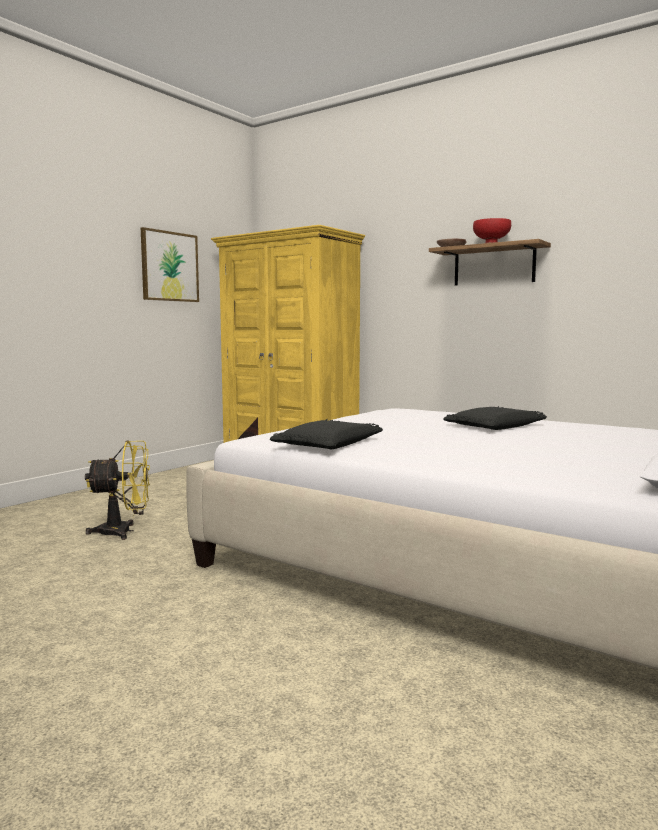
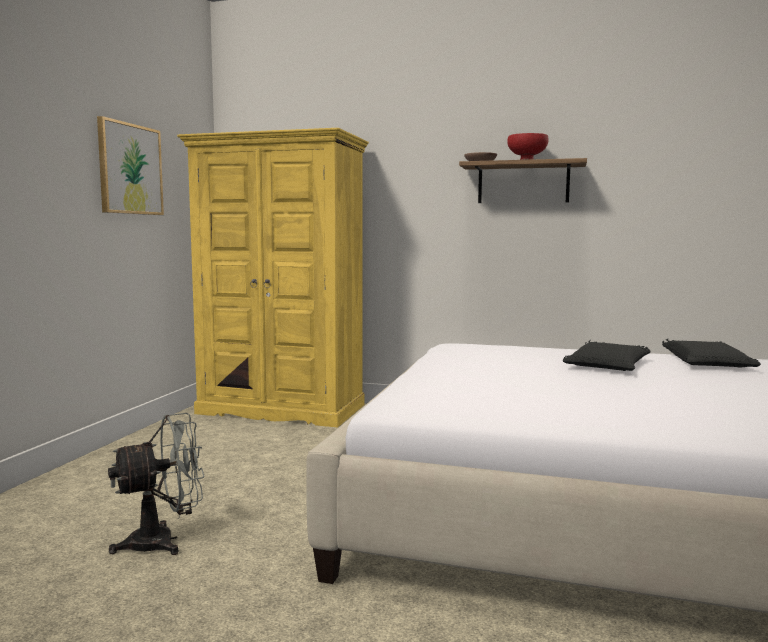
camera: 20 degrees left, 0 degrees up
yellow fan [85,441,150,540] -> grey fan [108,413,205,555]
black pillow [270,418,383,449] -> black pillow moved to [662,339,761,368]

